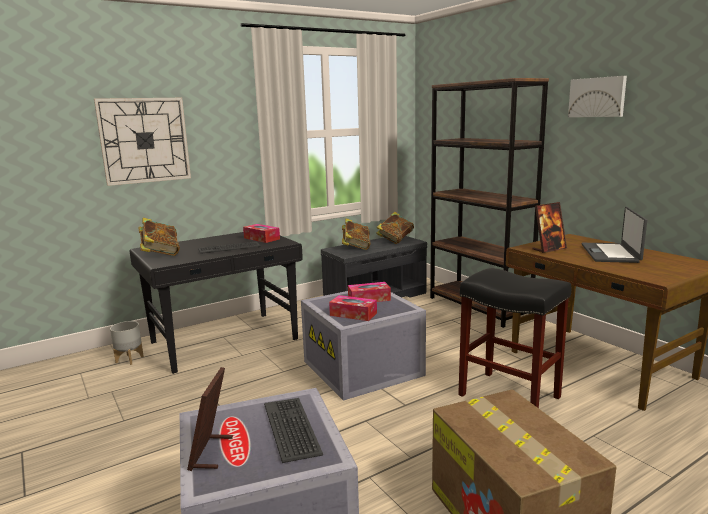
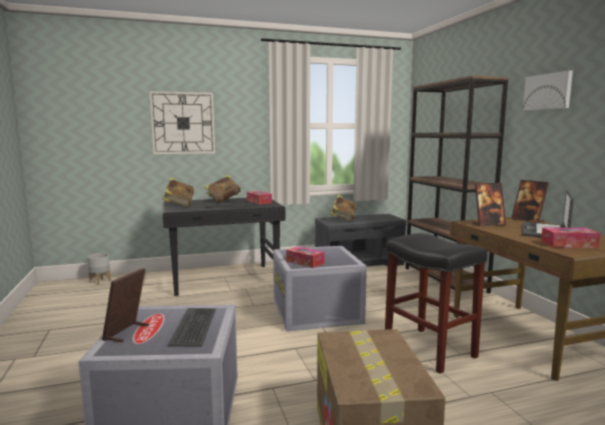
camera: 15 degrees right, 5 degrees down
grey planter [110,321,144,365] -> grey planter moved to [87,253,111,285]
tissue box [348,282,391,302] -> tissue box moved to [541,227,600,248]
book [376,212,414,244] -> book moved to [205,175,242,203]
none -> picture frame [511,180,549,223]

